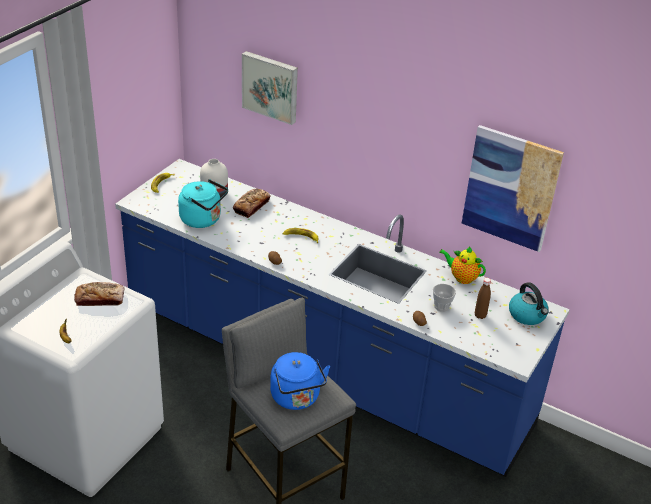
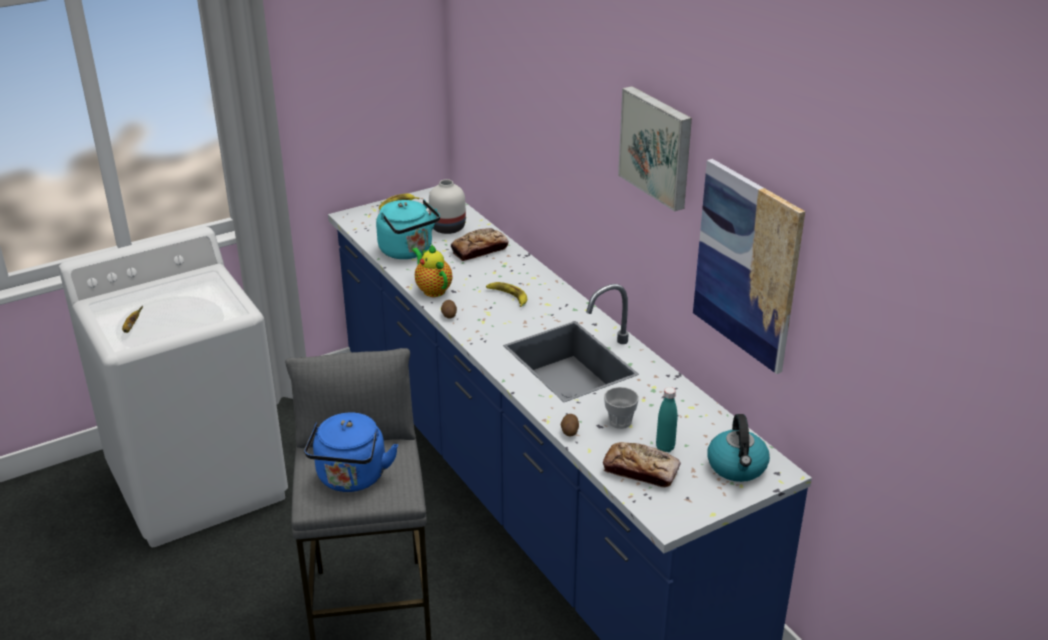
camera: 30 degrees right, 5 degrees down
bread [74,282,125,306] -> bread moved to [603,442,681,488]
picture [242,51,298,125] -> picture moved to [618,86,692,211]
teapot [439,246,486,284] -> teapot moved to [412,243,453,297]
brown bottle [475,278,491,319] -> turquoise bottle [656,387,677,452]

